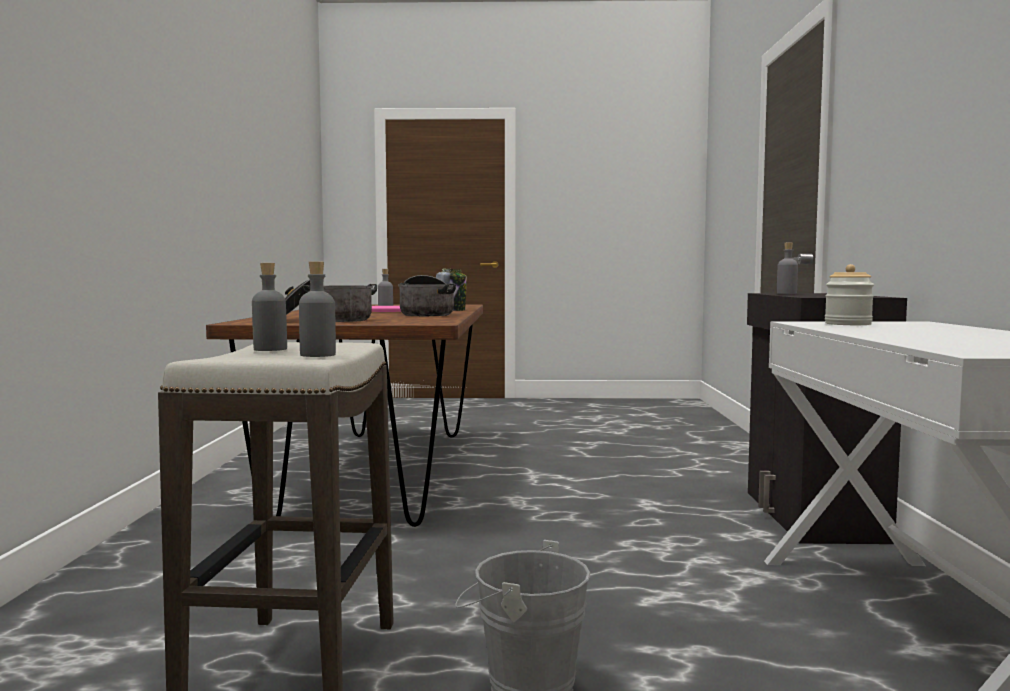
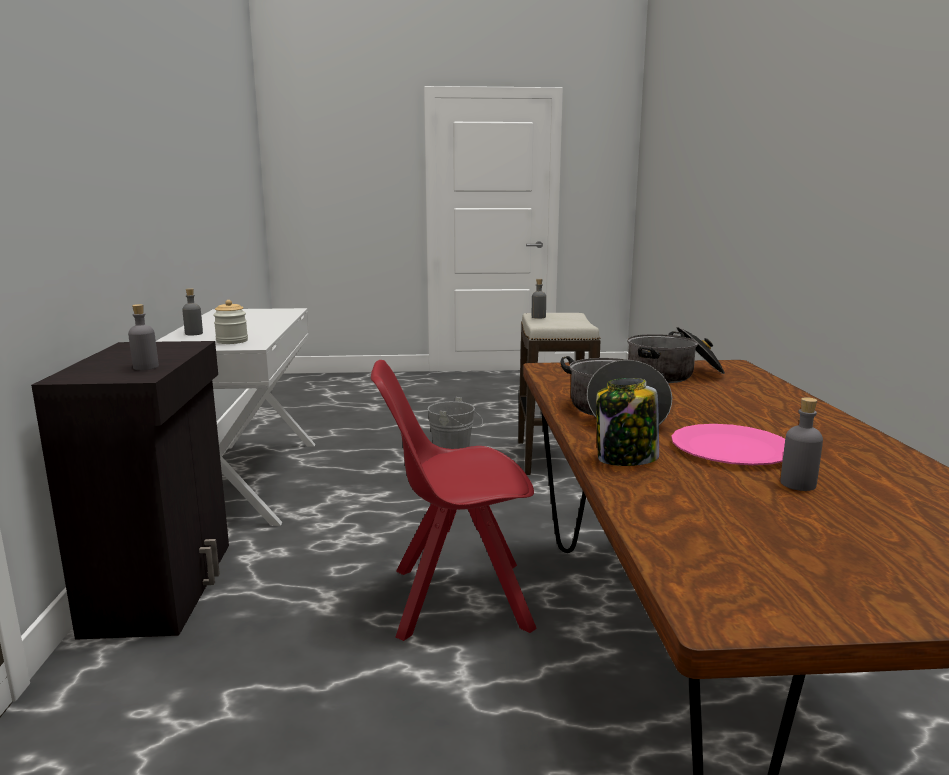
camera: 175 degrees right, 10 degrees up
grey bottle [252,263,287,351] -> grey bottle moved to [182,288,203,335]
none -> red chair [371,360,537,641]

